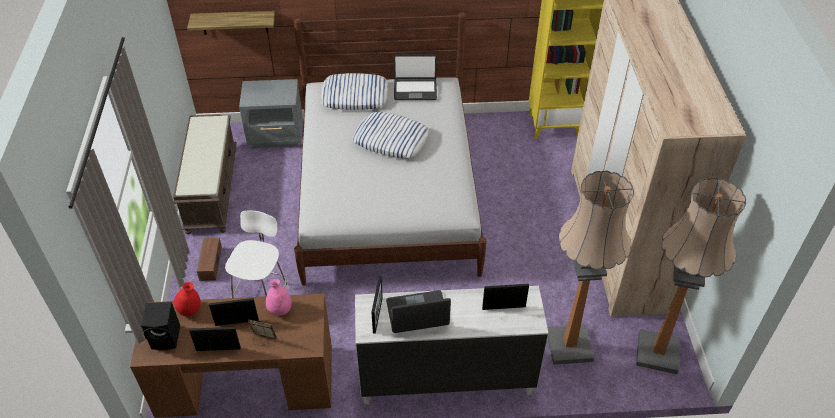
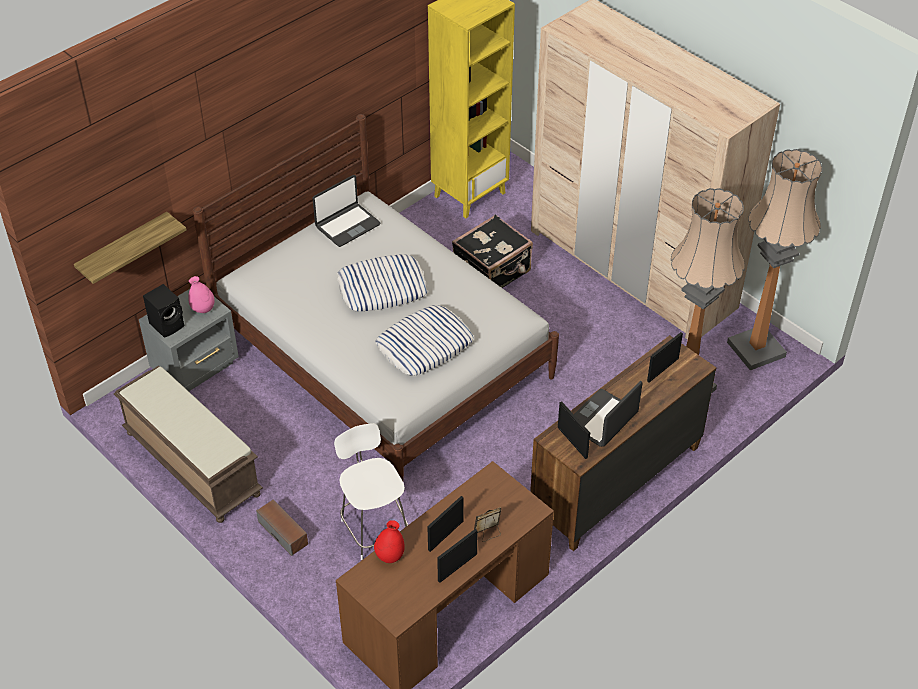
camera: 40 degrees left, 0 degrees up
black speaker [141,302,180,350] -> black speaker moved to [143,284,184,338]
pink vase [266,279,292,316] -> pink vase moved to [188,276,215,313]
pillow [321,73,388,110] -> pillow moved to [376,305,474,376]
white dresser [355,286,548,404] -> brown dresser [530,335,716,551]
none -> black suitcase [452,215,533,288]

